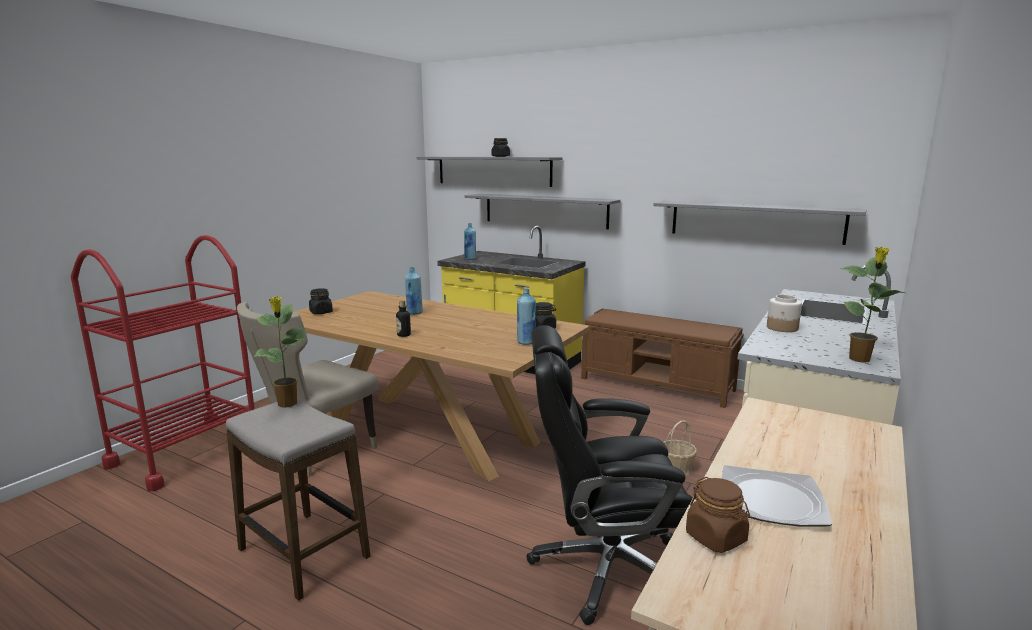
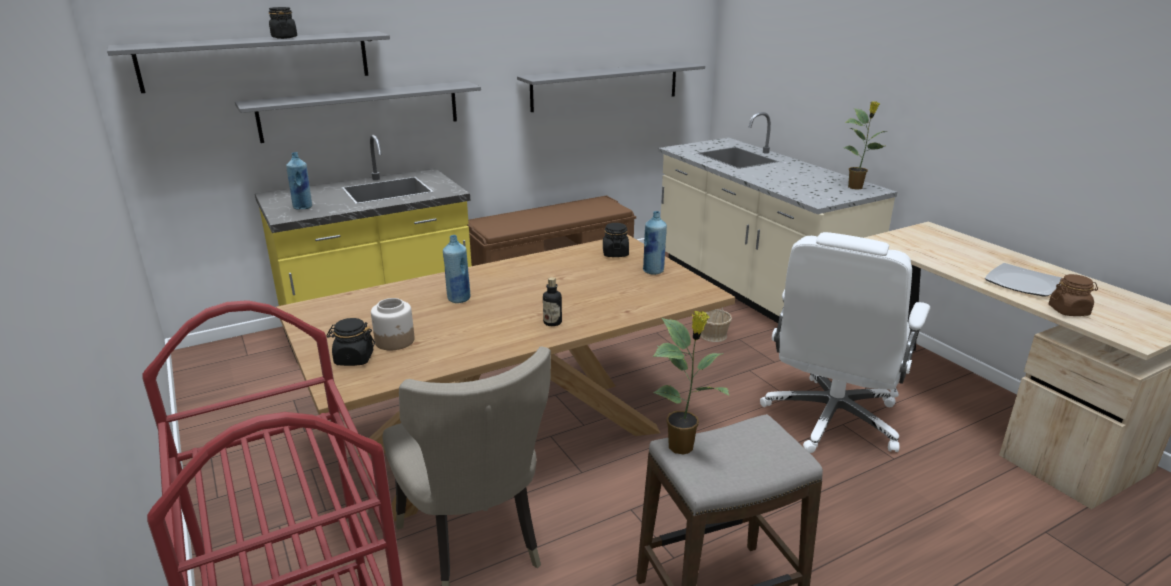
camera: 60 degrees left, 10 degrees up
black office chair [526,325,693,625] -> white office chair [760,232,930,453]
jar [767,295,802,332] -> jar moved to [371,298,415,350]

